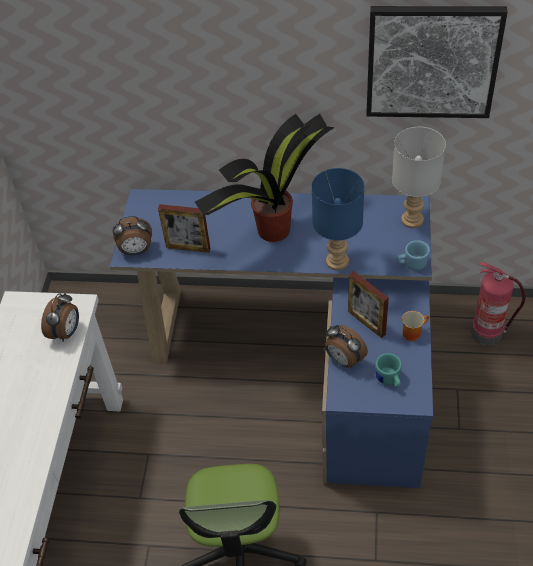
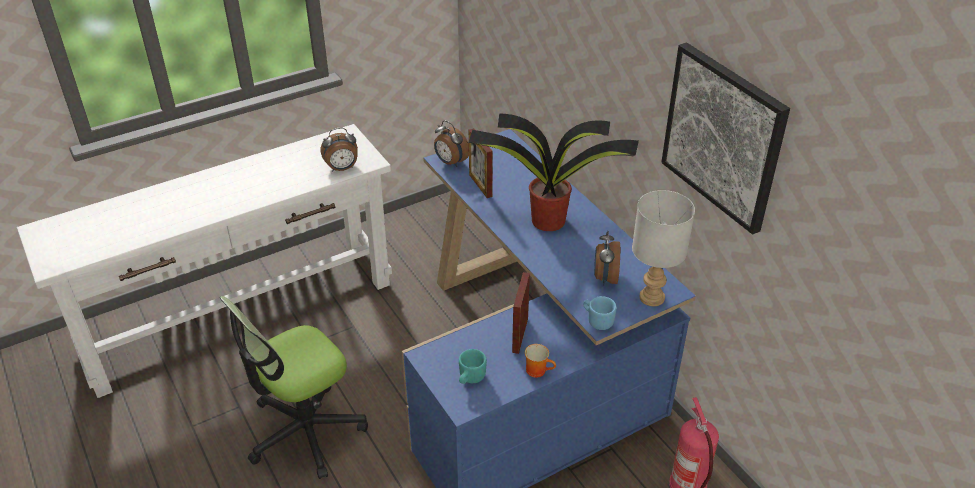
camera: 50 degrees right, 10 degrees down
blue table lamp [312,168,364,270] -> none
alarm clock [325,325,368,368] -> alarm clock moved to [594,231,620,286]

